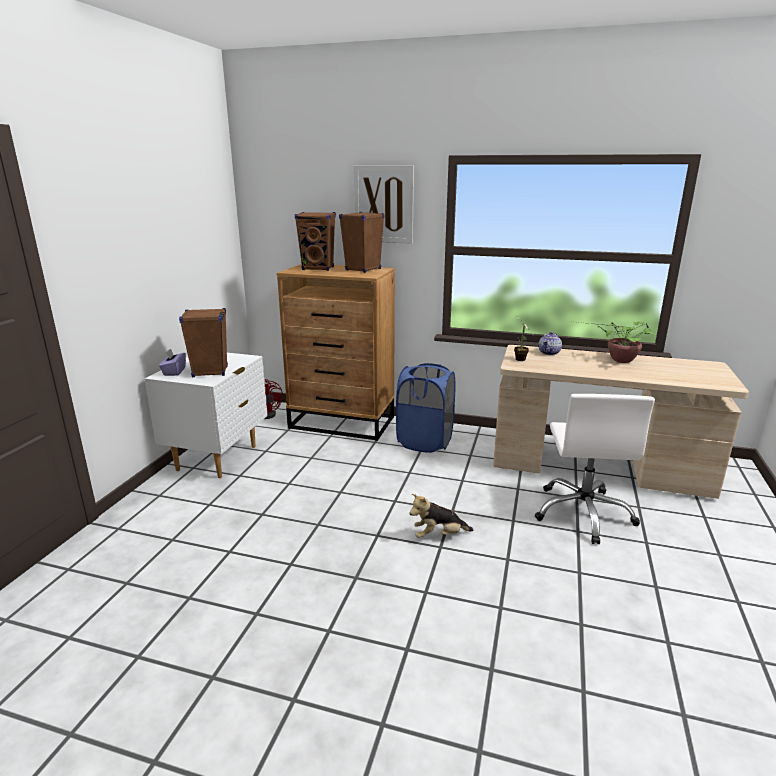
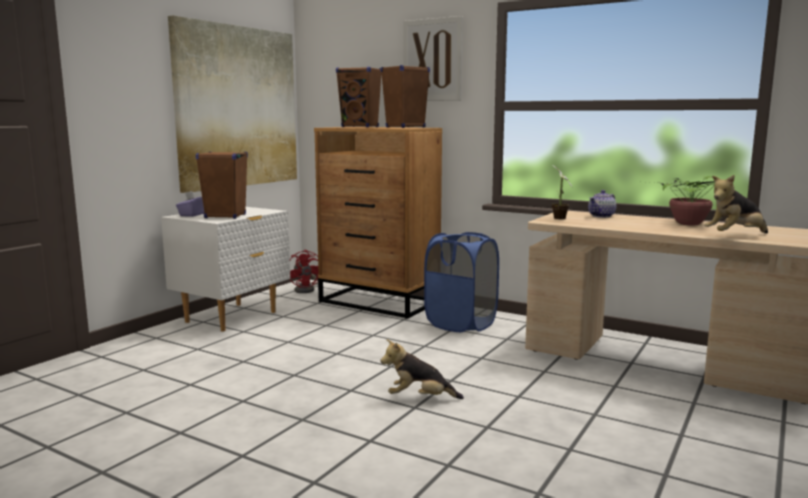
camera: 15 degrees right, 10 degrees down
white office chair [535,394,655,544] -> none
none -> picture [168,15,297,193]
none -> plush toy [704,175,768,233]

